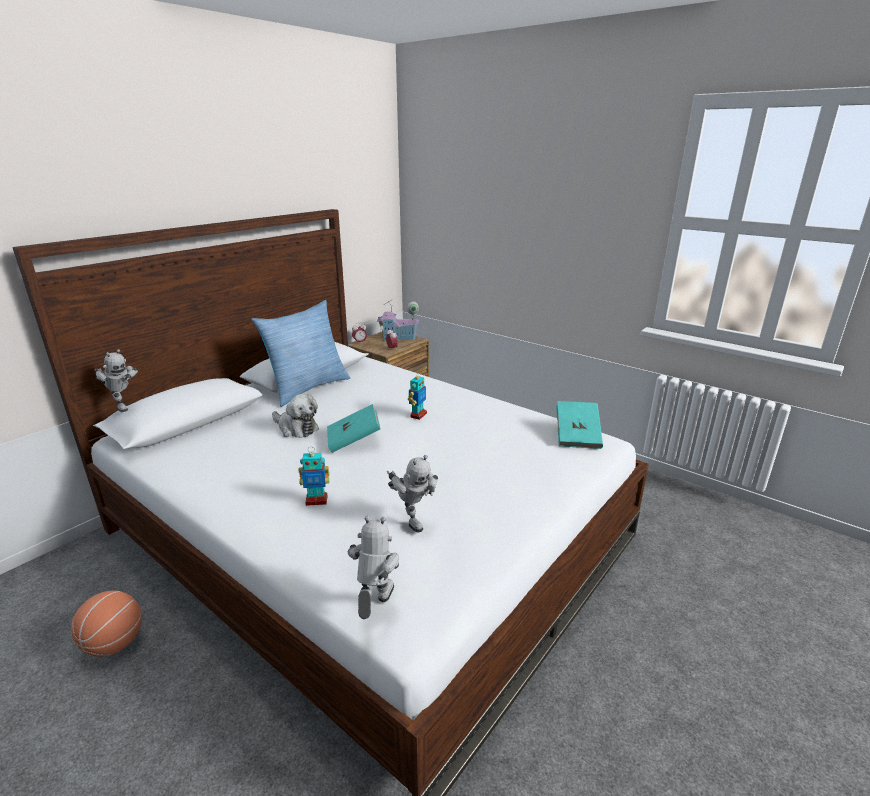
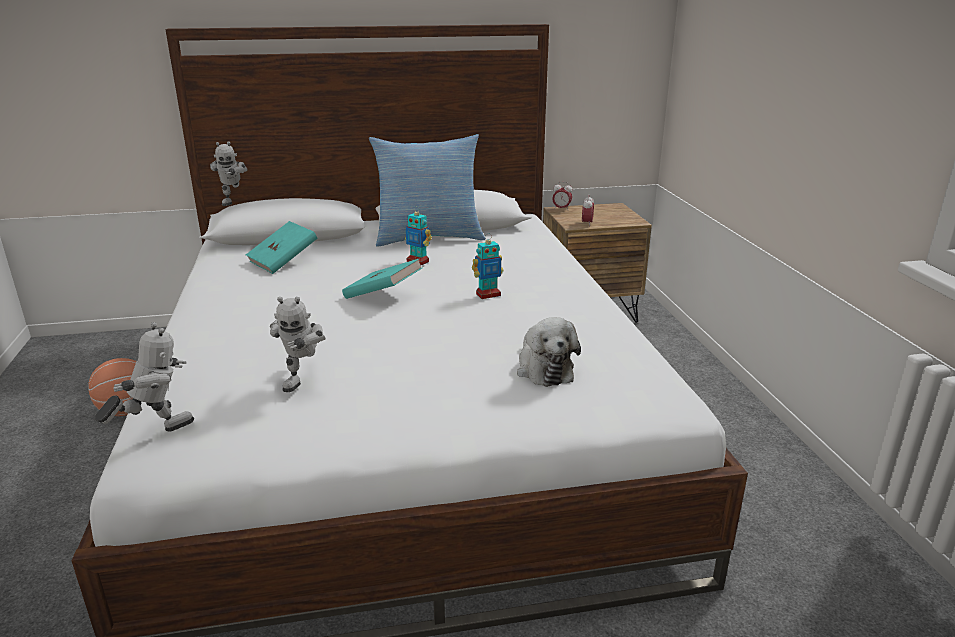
camera: 40 degrees right, 0 degrees up
plush toy [272,393,319,438] -> plush toy moved to [517,317,581,387]
toy robot [299,447,329,506] -> toy robot moved to [405,206,432,266]
toy house [377,299,419,342] -> none
turquoise book [556,401,603,449] -> turquoise book moved to [246,221,317,274]

